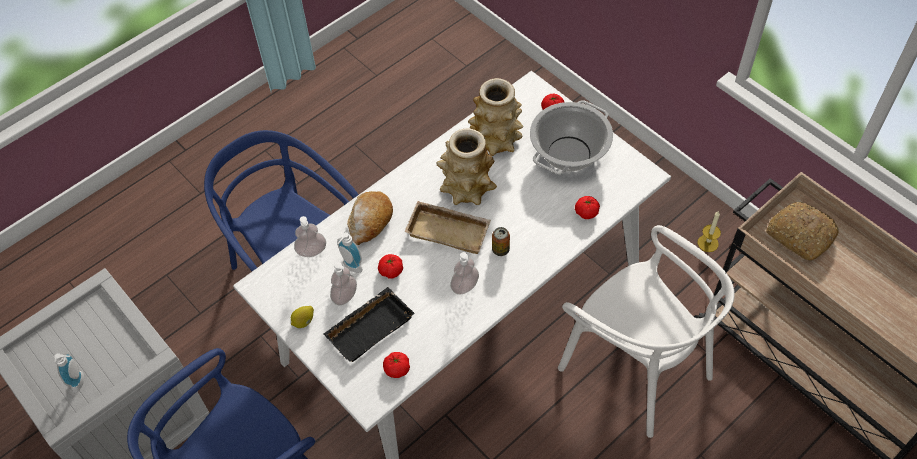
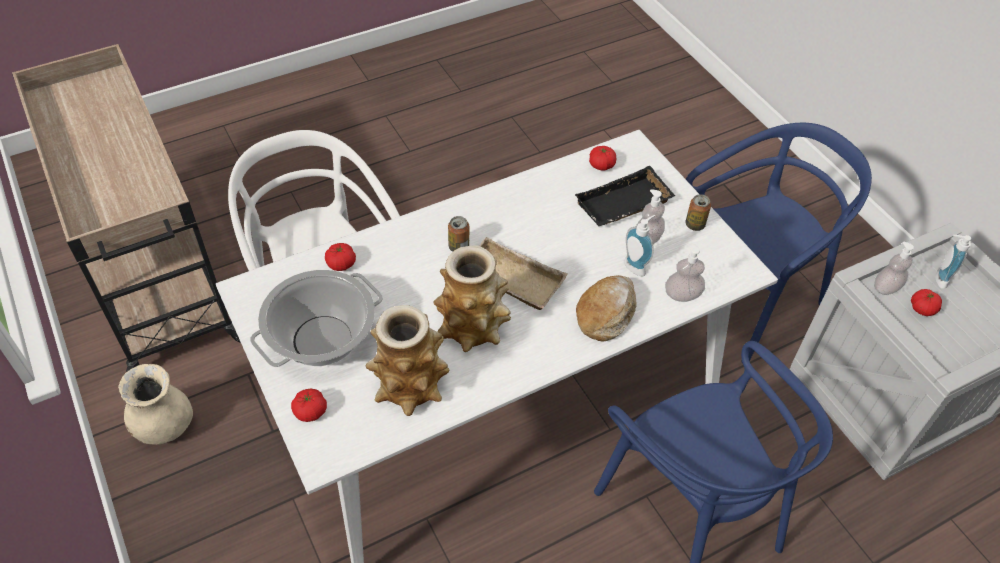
camera: 170 degrees left, 5 degrees down
lemon [291,306,314,328] -> can [686,194,711,231]
tomato [378,254,403,278] -> tomato moved to [911,289,942,316]
soap dispenser [450,252,479,295] -> soap dispenser moved to [874,242,914,295]
candle [697,211,721,252] -> beige vase [118,364,193,445]
bread [766,202,839,260] -> none

